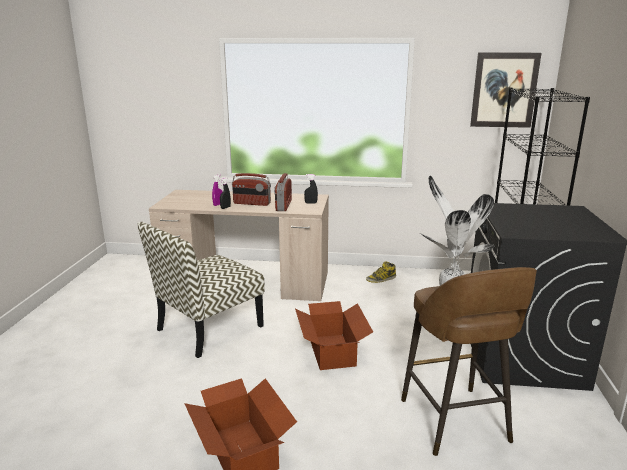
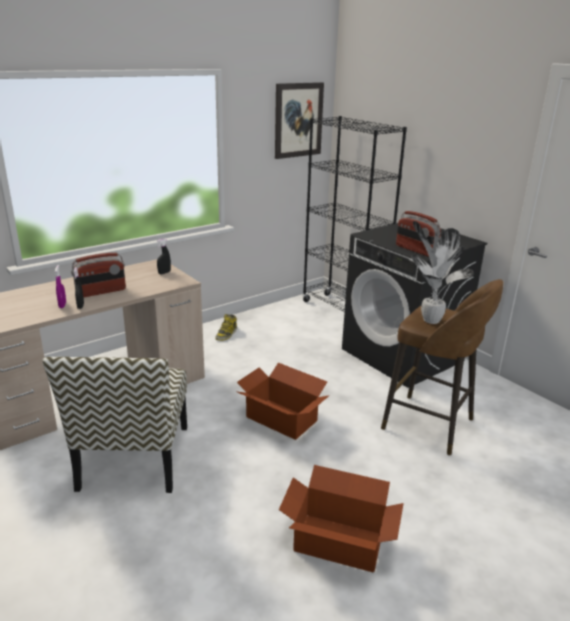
camera: 45 degrees left, 5 degrees up
radio [274,173,292,211] -> radio moved to [396,211,441,257]

